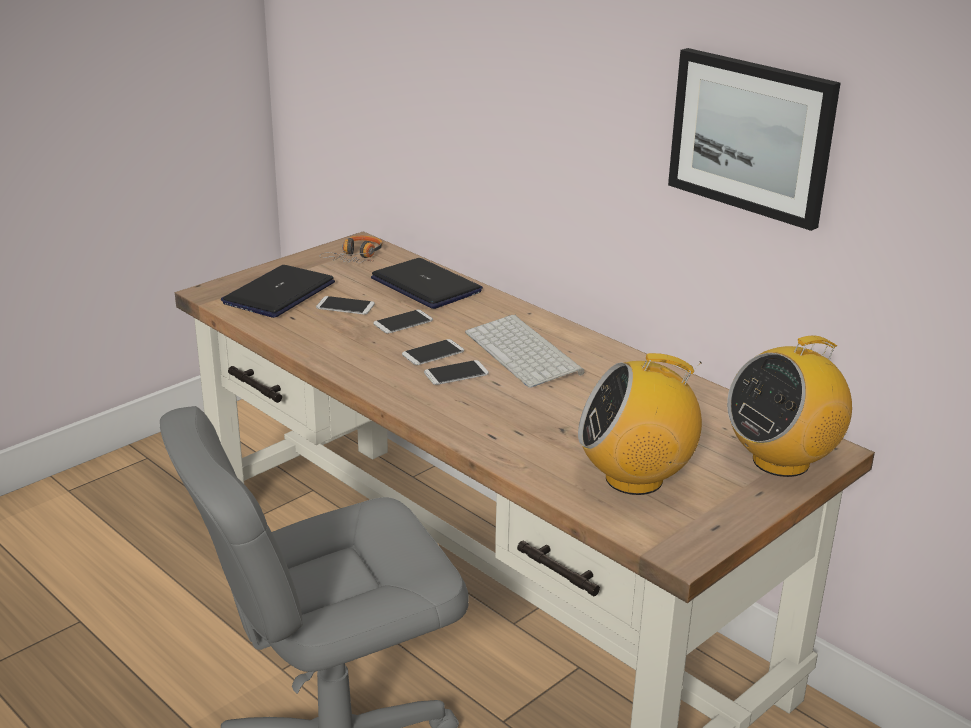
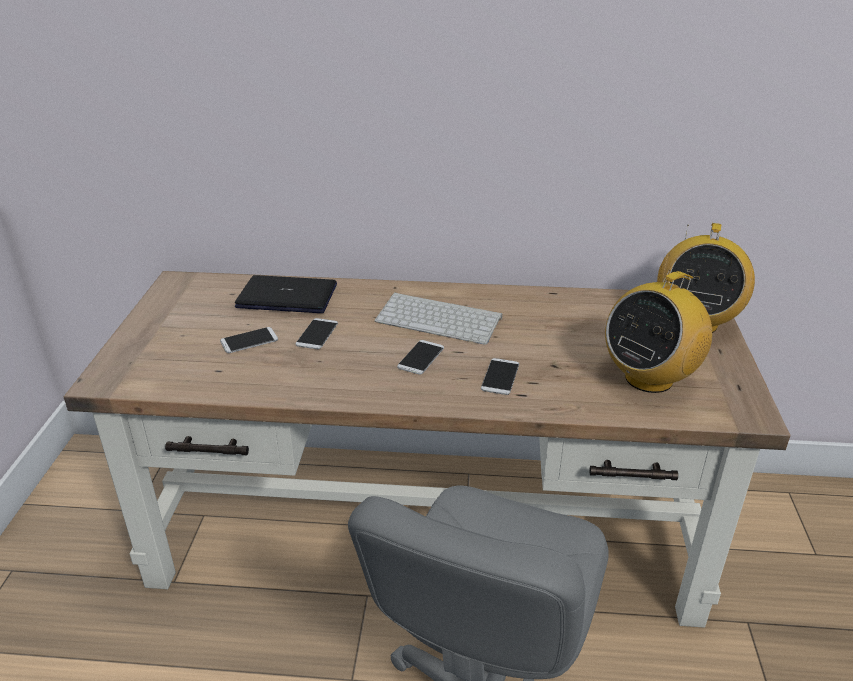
camera: 40 degrees left, 5 degrees up
laptop [221,265,335,318] -> none
headphones [319,236,383,263] -> none
phone [402,339,464,365] -> phone moved to [481,358,519,395]
picture [668,48,840,231] -> none

